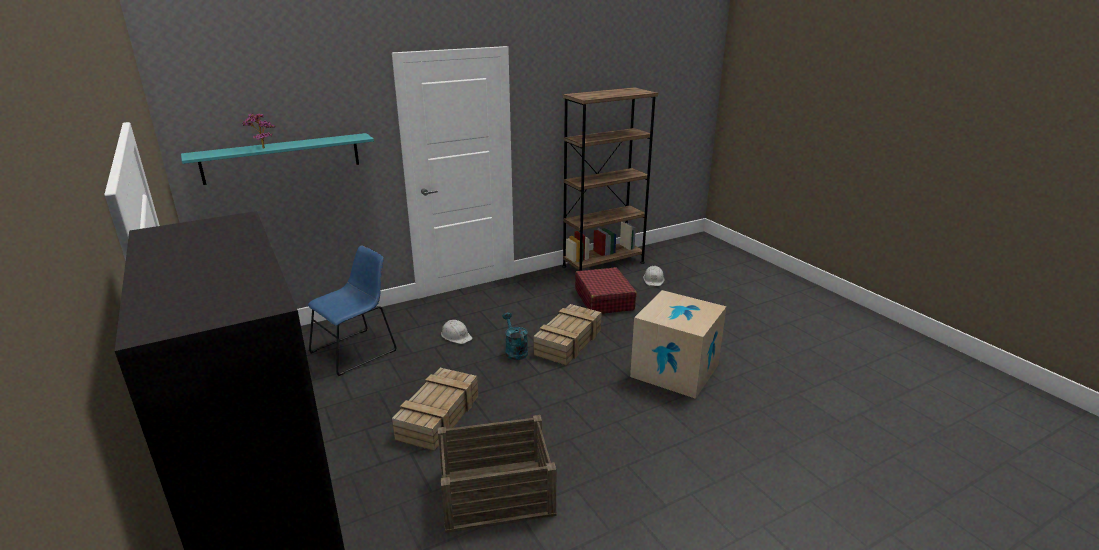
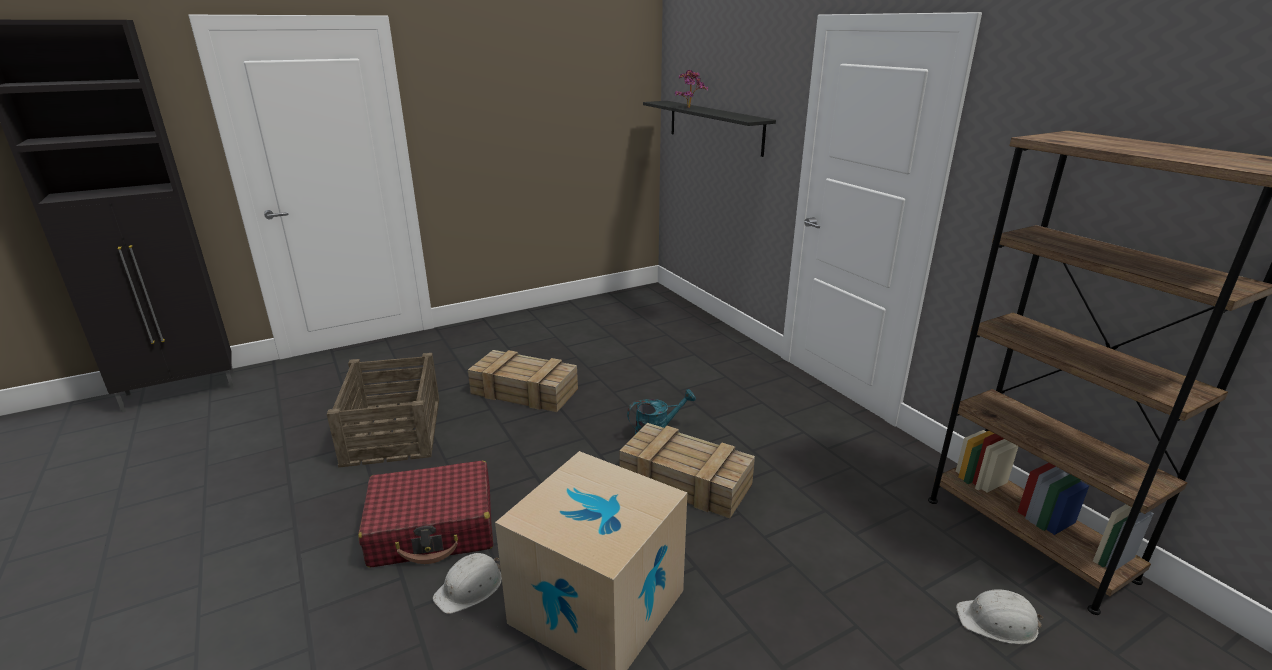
camera: 90 degrees right, 0 degrees up
turquoise shelf [181,133,374,185] -> black shelf [643,101,776,157]
blue chair [308,245,397,376] -> none
white hard hat [441,320,473,344] -> white hard hat moved to [433,553,502,614]
red suitcase [575,267,637,314] -> red suitcase moved to [358,461,493,568]

